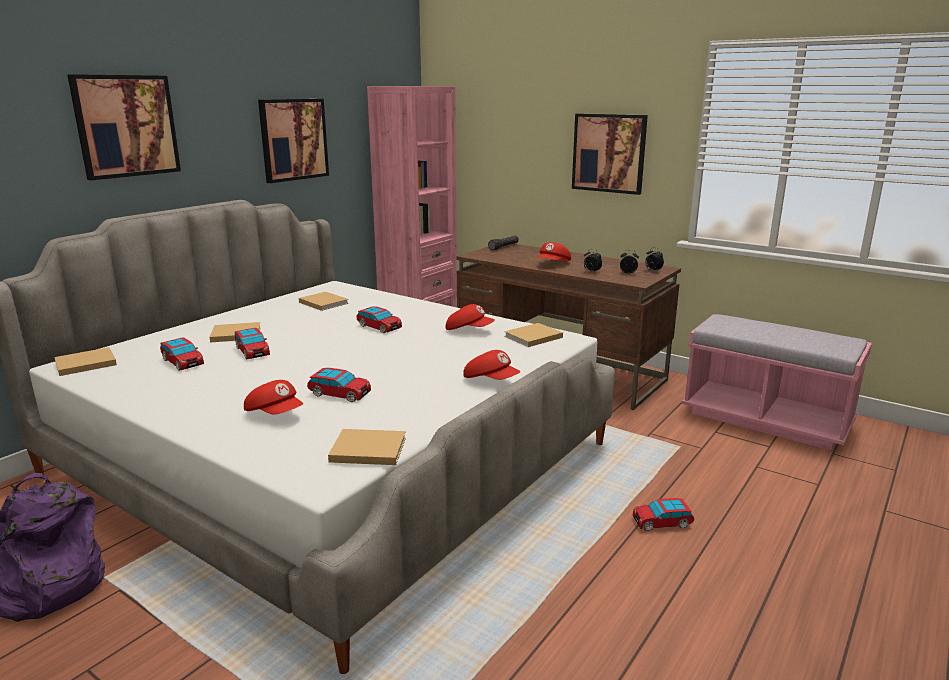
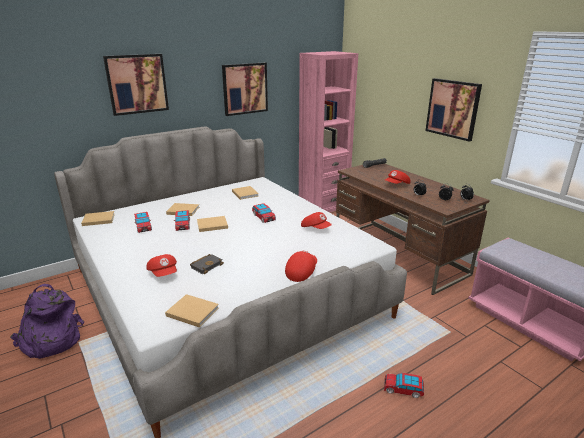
camera: 20 degrees right, 5 degrees up
toy car [307,368,371,402] -> black book [190,254,224,274]
red cap [463,350,520,380] -> red cap turned 120 degrees counterclockwise [285,251,317,282]
beige book [504,323,563,347] -> beige book moved to [197,216,228,232]

